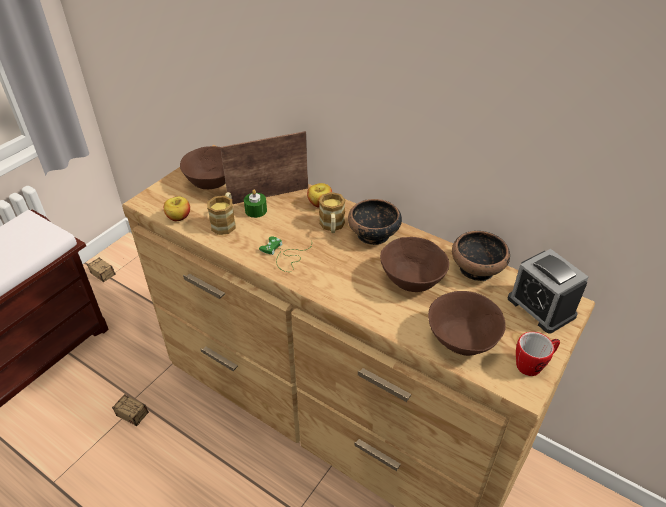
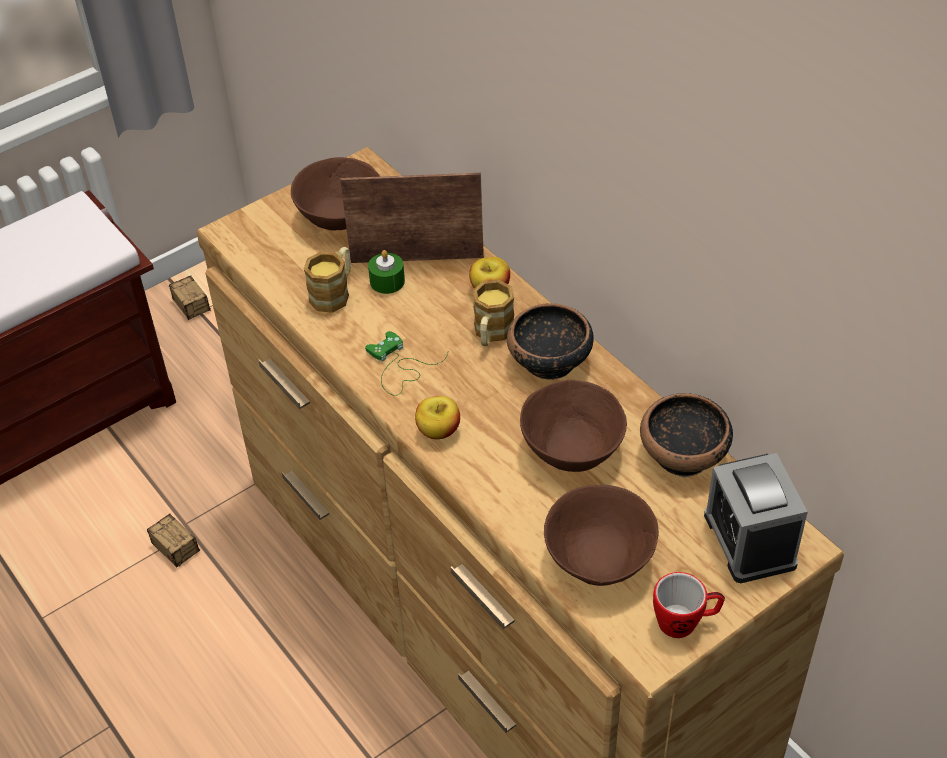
camera: 20 degrees right, 5 degrees up
apple [164,196,190,221] -> apple moved to [415,396,460,439]

